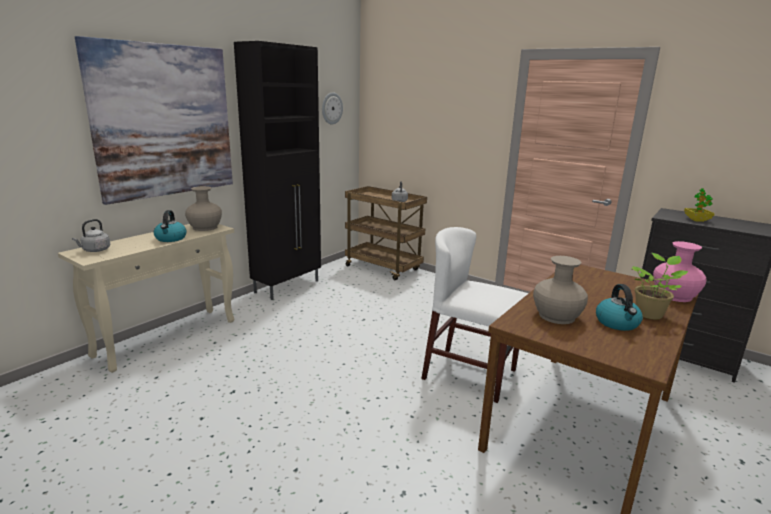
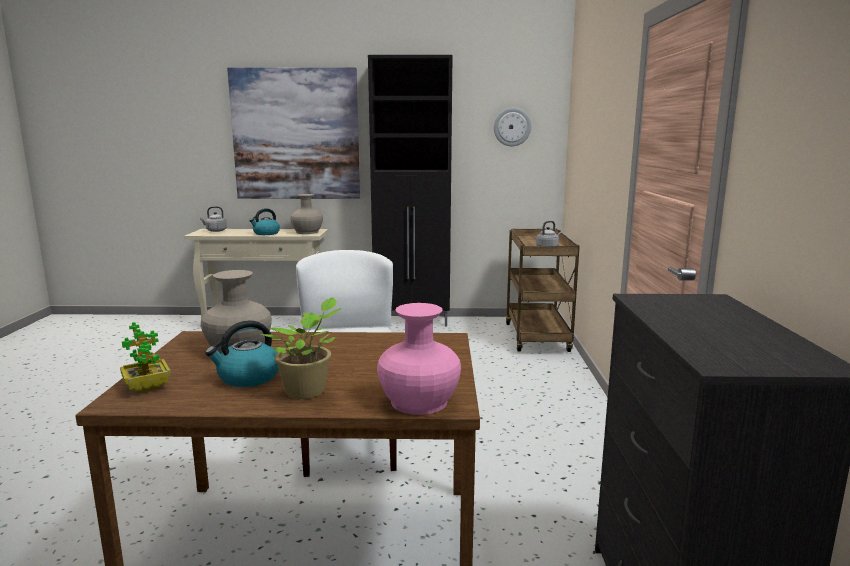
camera: 55 degrees right, 5 degrees down
potted plant [684,188,715,222] -> potted plant moved to [120,322,171,393]

